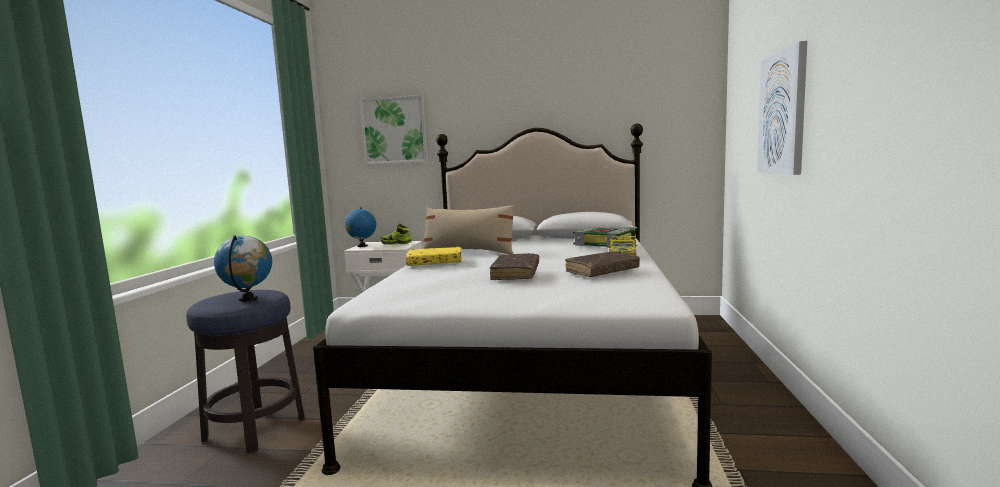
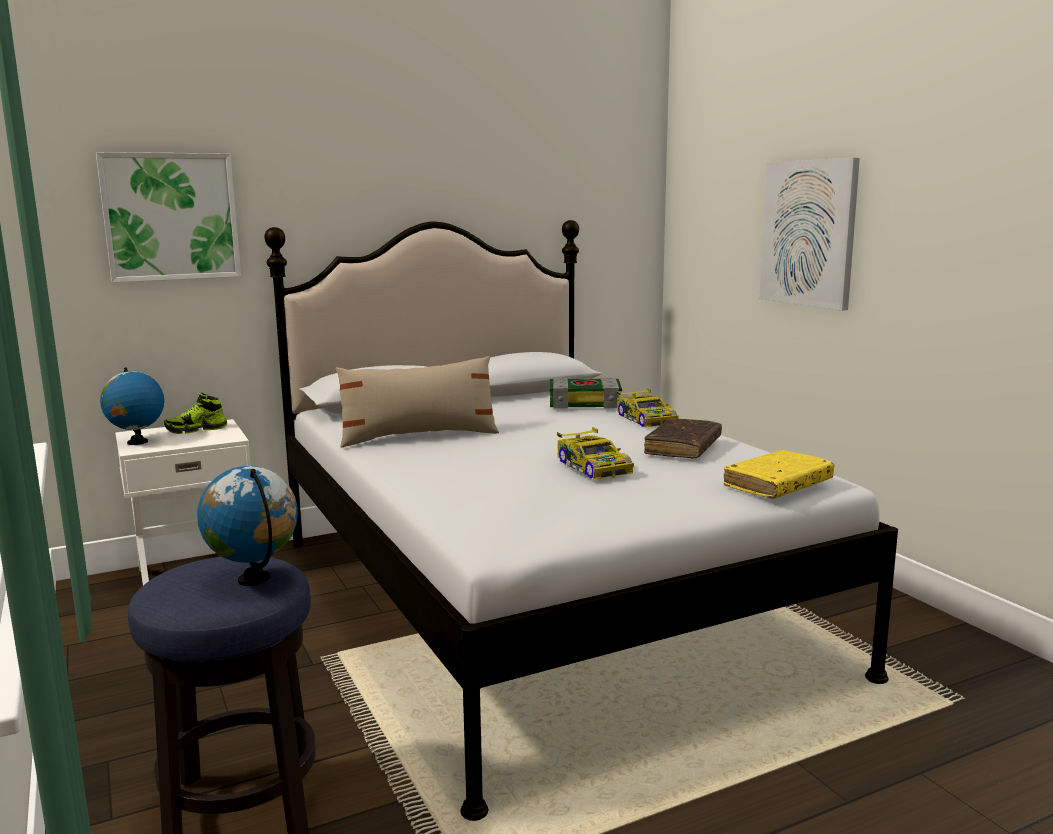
camera: 35 degrees left, 5 degrees up
yellow book [406,247,462,266] -> yellow book moved to [723,450,834,498]
brown book [490,253,539,280] -> toy car [557,427,634,480]

